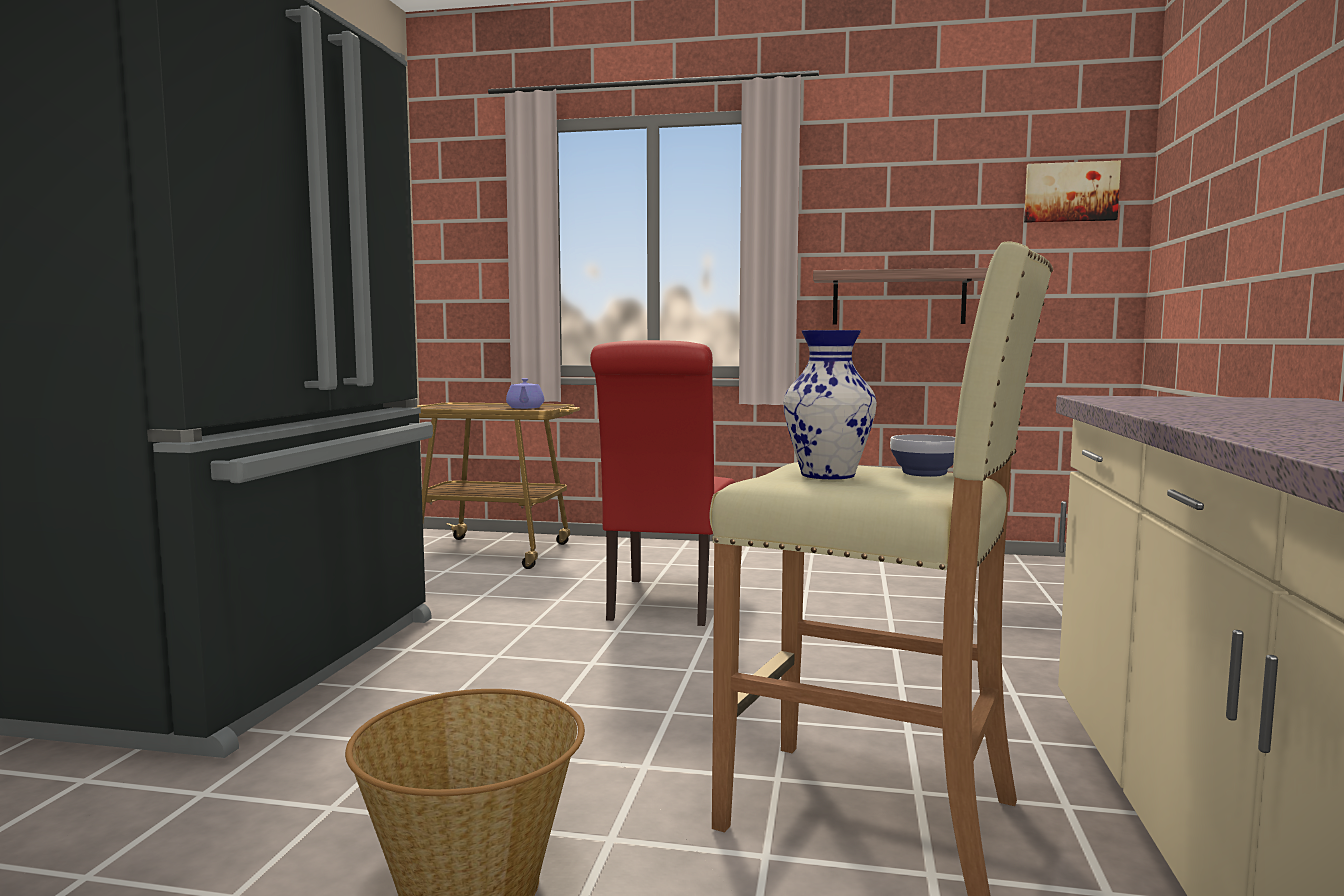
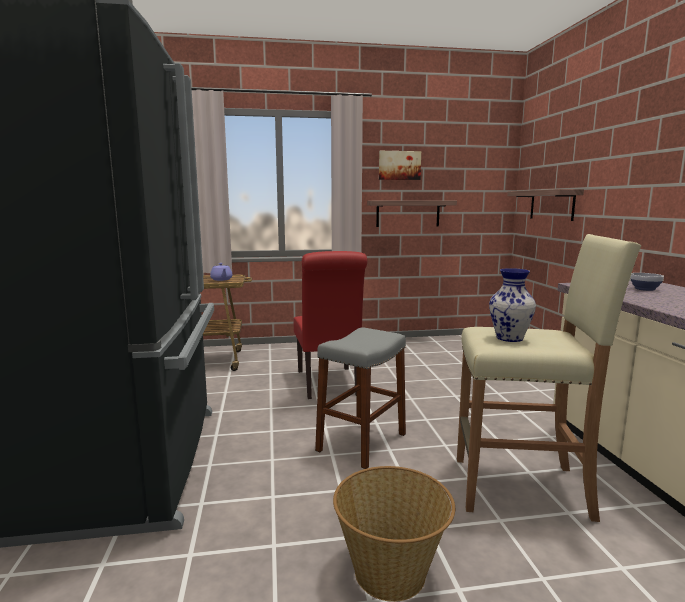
camera: 20 degrees left, 5 degrees up
bowl [890,434,955,477] -> bowl moved to [630,273,664,291]
picture [1024,161,1121,223] -> picture moved to [379,151,421,180]
none -> grey stool [315,328,406,469]
none -> shelf [507,189,584,221]

